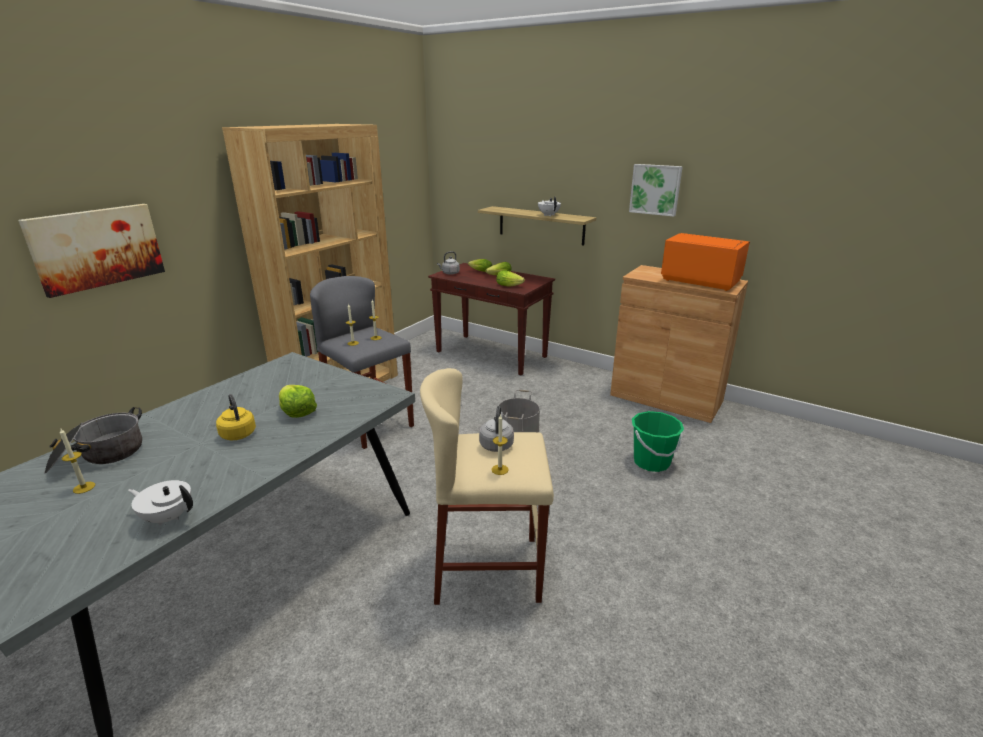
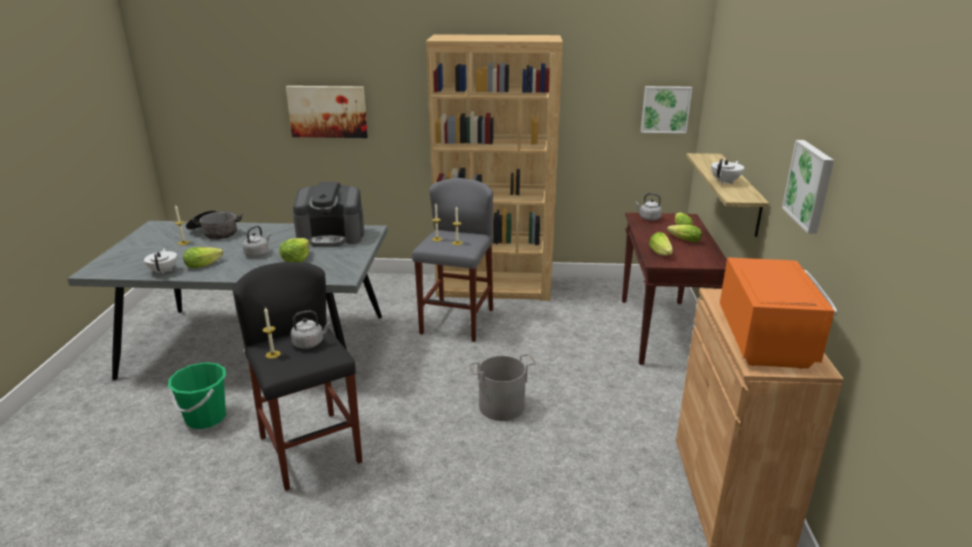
camera: 60 degrees right, 0 degrees up
yellow kettle [216,394,256,440] -> grey kettle [243,226,271,257]
beige stool [420,368,554,605] -> black stool [233,262,362,491]
green bucket [632,411,684,472] -> green bucket moved to [168,362,226,429]
none -> lettuce [183,247,223,268]
none -> coffee machine [293,182,365,247]
none -> picture [641,86,692,133]

